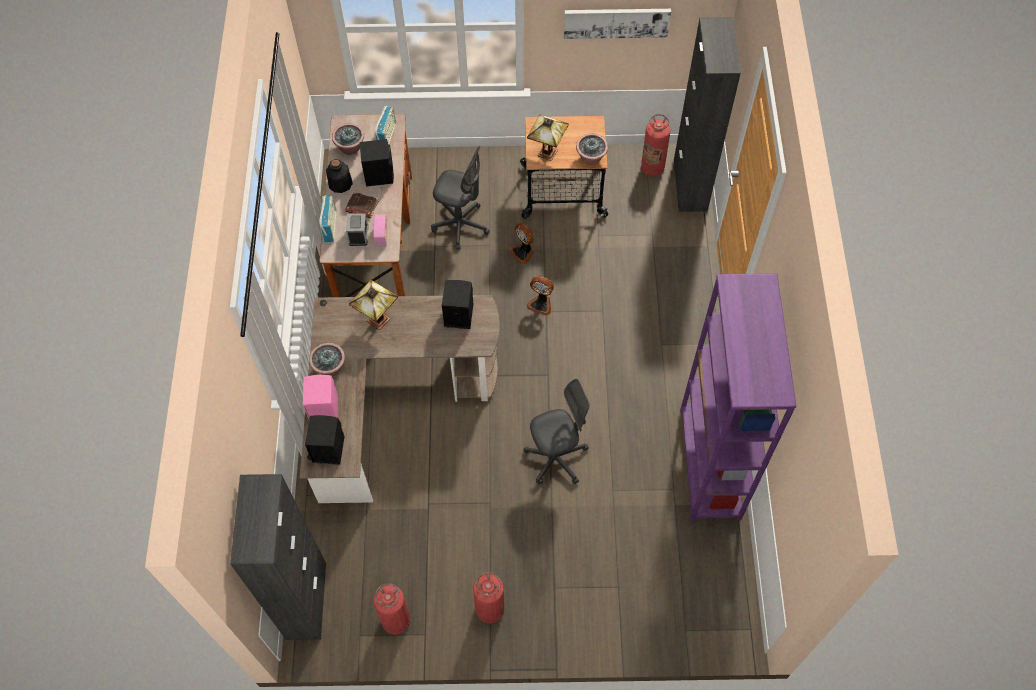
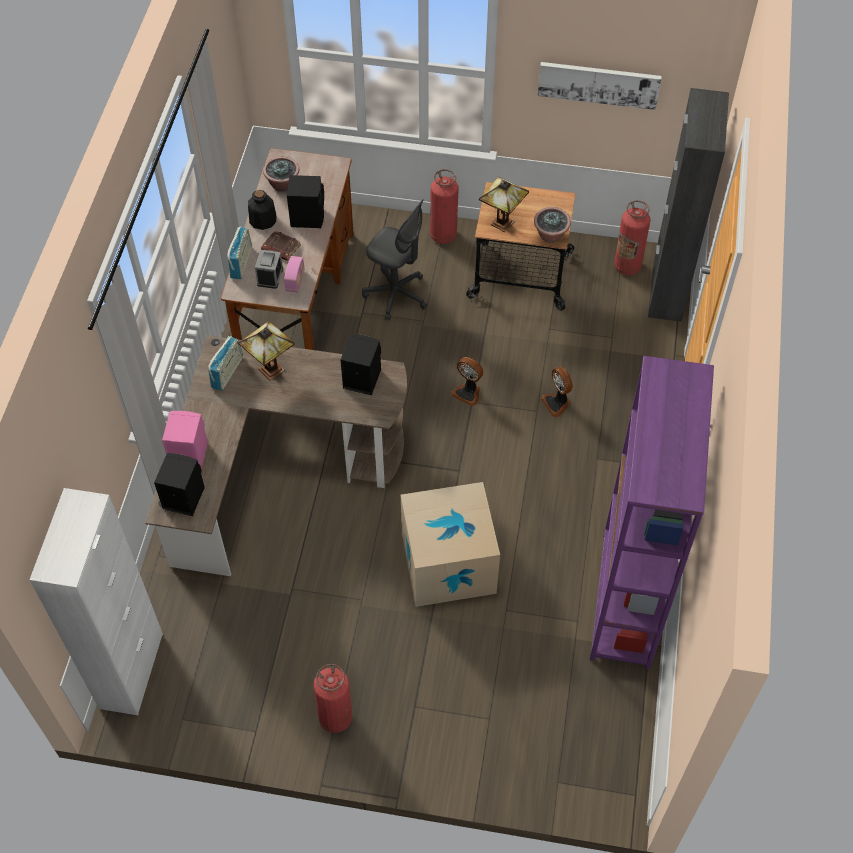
camera: 10 degrees right, 5 degrees down
black cabinet [230,474,326,640] -> white cabinet [30,488,163,715]
potted plant [309,343,345,377] -> none
fire extinguisher [373,583,410,635] -> fire extinguisher moved to [430,169,459,244]
radio [375,106,396,144] -> radio moved to [208,336,243,391]
fan [509,223,534,265] -> fan moved to [541,367,573,417]
grey office chair [523,379,590,484] -> cardboard box [401,482,500,607]

